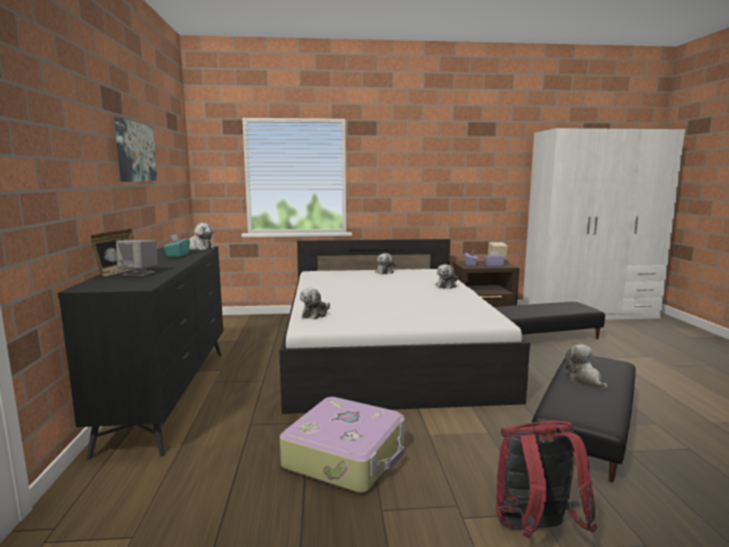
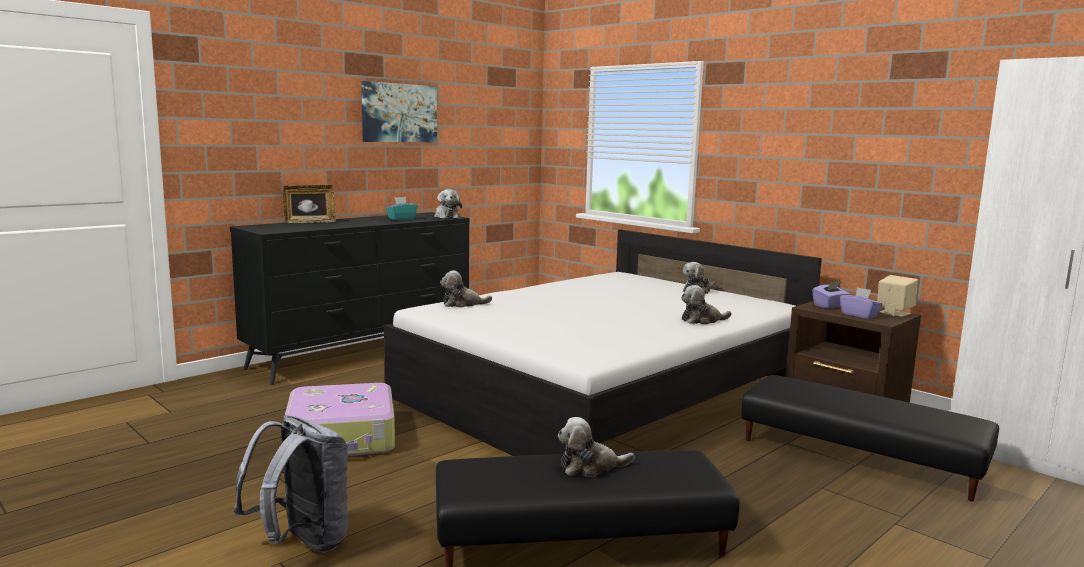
camera: 50 degrees right, 0 degrees up
grey speaker [116,240,158,276] -> none
red backpack [496,420,597,538] -> grey backpack [234,415,349,552]
plush toy [565,345,608,390] -> plush toy turned 135 degrees counterclockwise [558,417,635,477]

